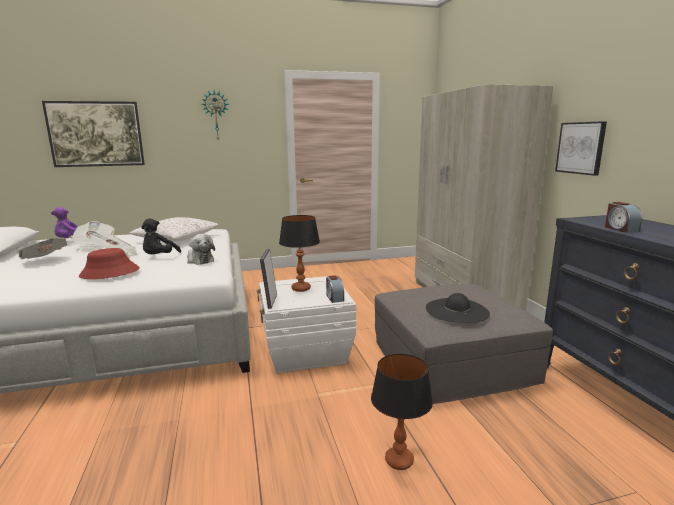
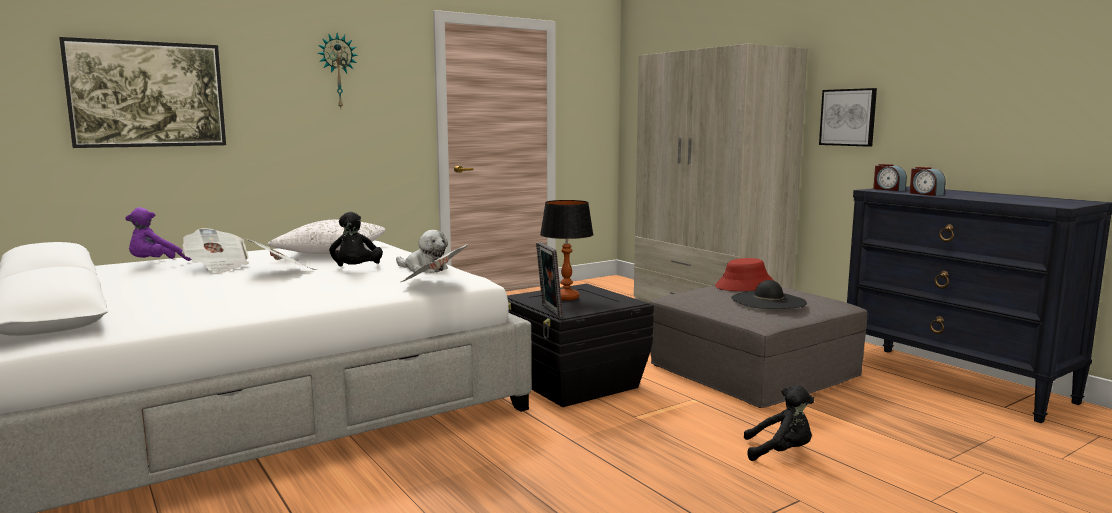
camera: 20 degrees left, 5 degrees down
newspaper [19,238,67,259] -> newspaper moved to [401,244,468,282]
red hat [79,248,139,279] -> red hat moved to [715,258,774,291]
white storage box [256,276,356,373] -> black storage box [507,284,654,407]
alarm clock [326,275,344,303] -> alarm clock moved to [873,164,907,191]
table lamp [371,354,433,470] -> black plush toy [744,385,814,461]

